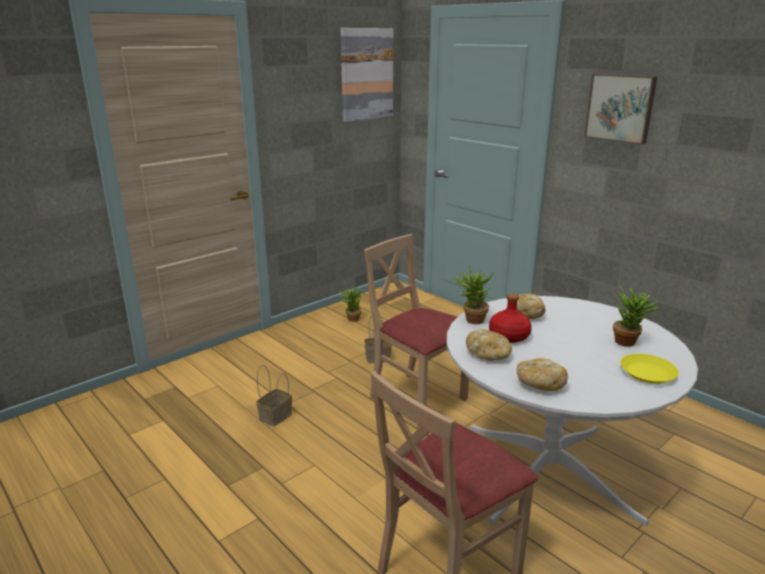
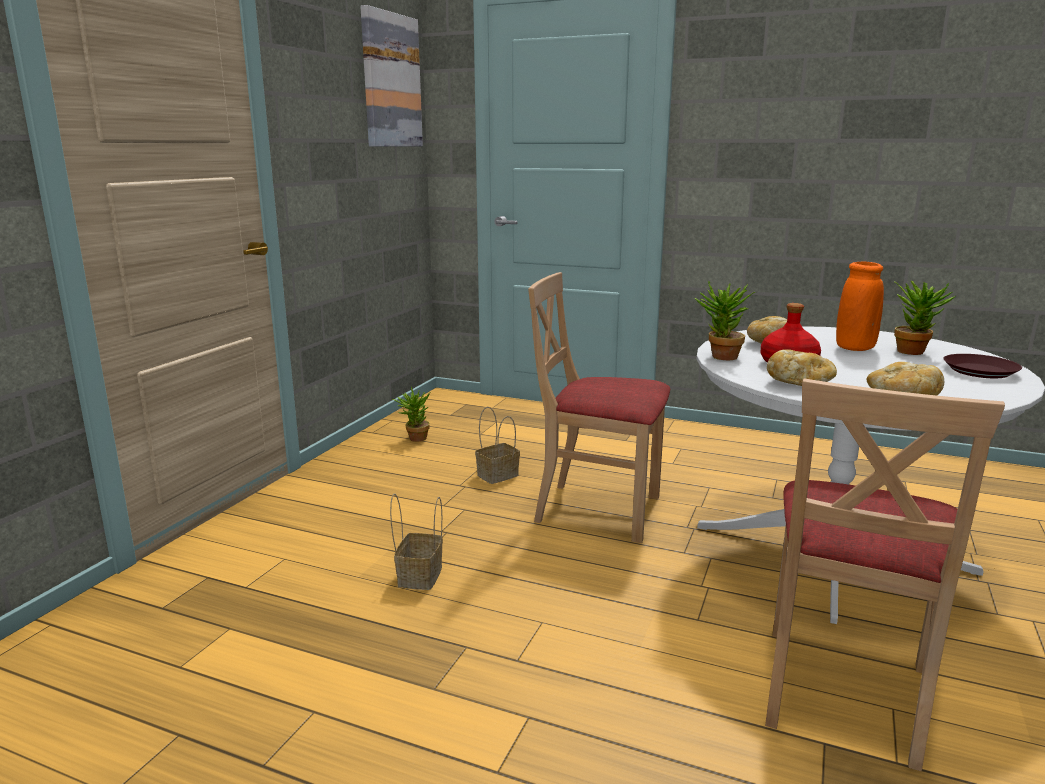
camera: 25 degrees left, 5 degrees down
picture [584,73,657,145] -> none
yellow plate [620,354,679,384] -> brown plate [943,354,1022,378]
none -> orange vase [836,262,884,351]

